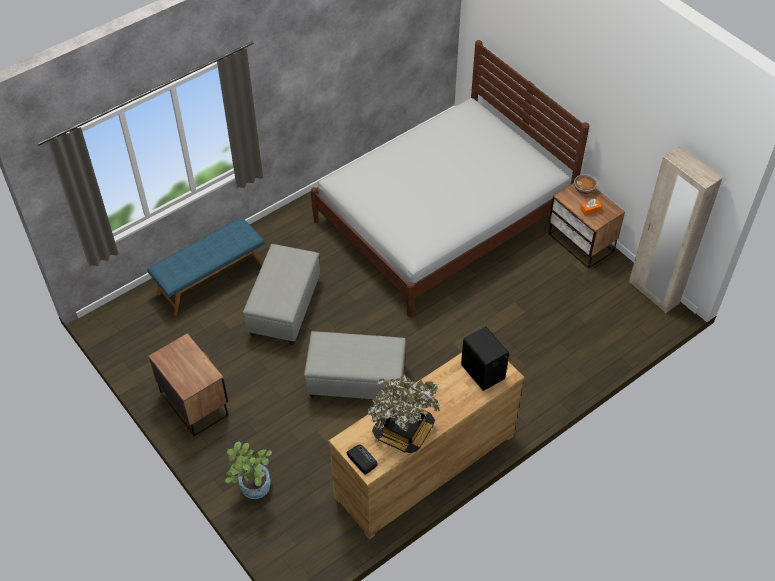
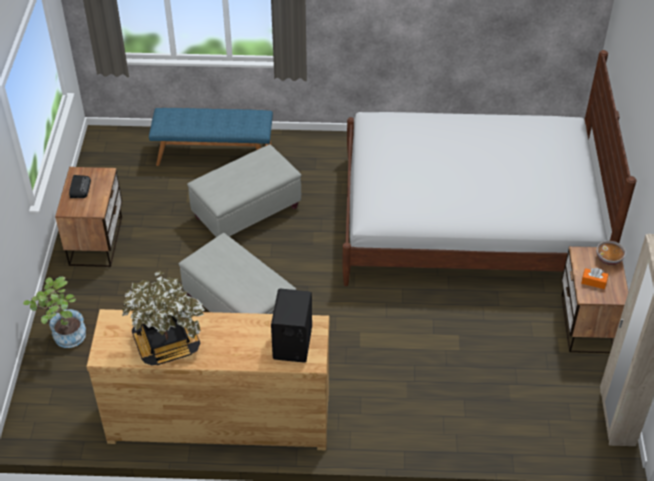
camera: 40 degrees right, 5 degrees down
radio [347,444,378,475] -> radio moved to [69,175,91,198]

